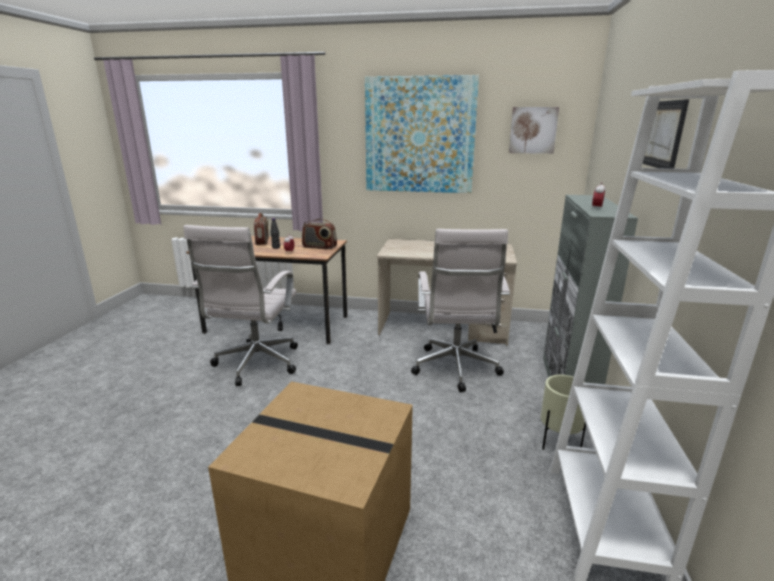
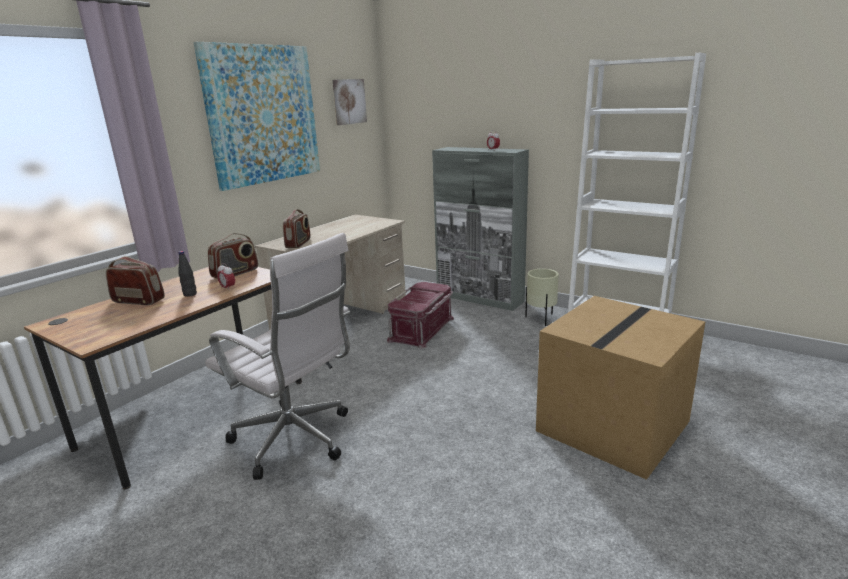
camera: 65 degrees left, 0 degrees up
white office chair [411,229,510,392] -> red storage box [387,282,454,349]
picture [643,99,689,169] -> none
none -> radio [283,209,311,248]

